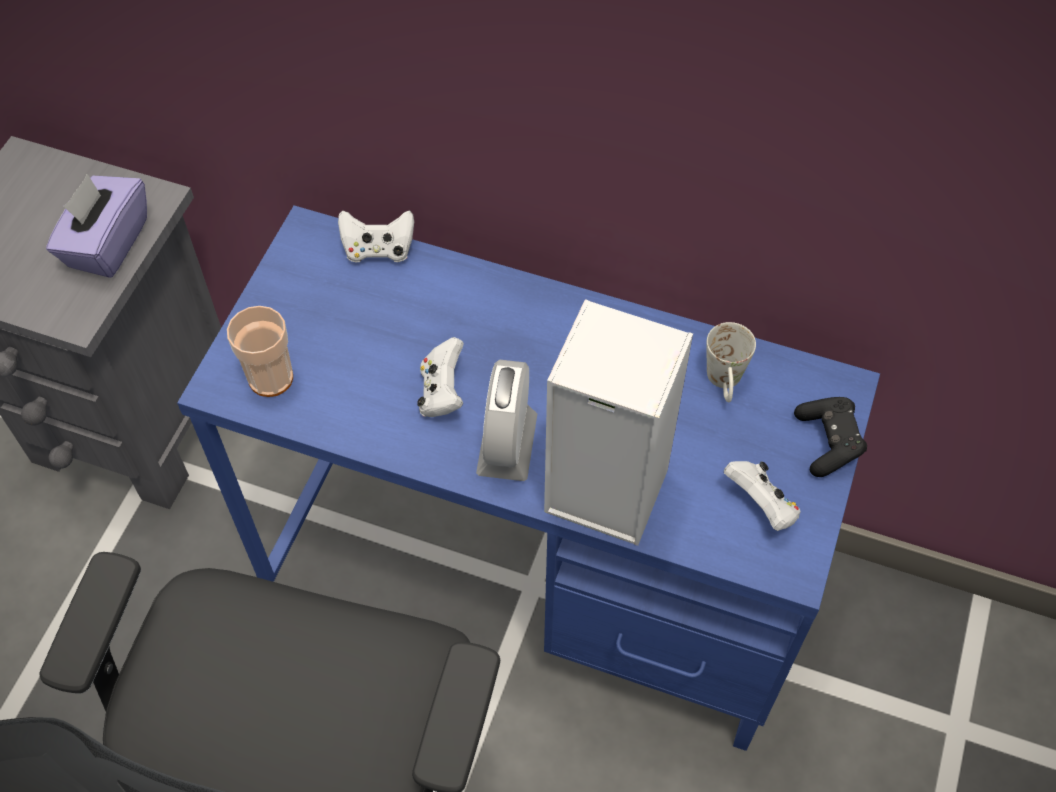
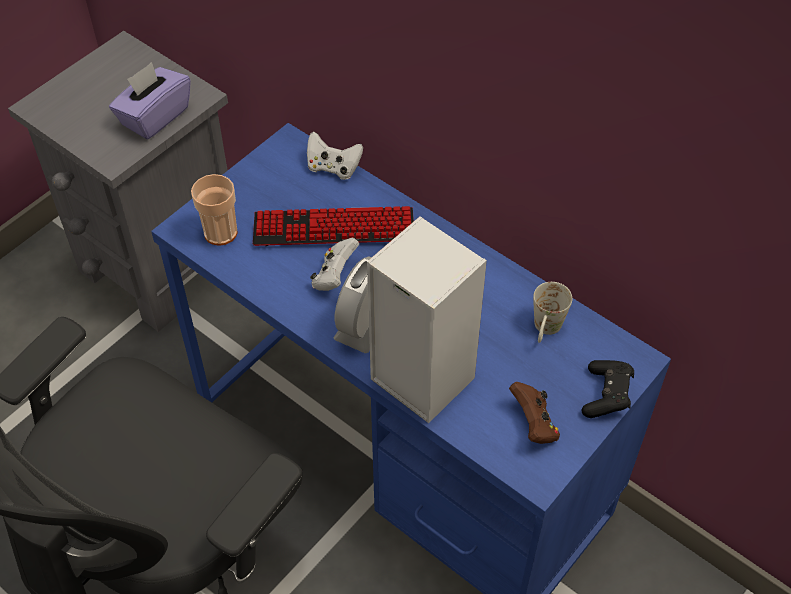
camera: 20 degrees right, 5 degrees down
white game controller [724,461,801,531] -> brown game controller [509,382,560,444]
none -> keyboard [253,206,414,246]

